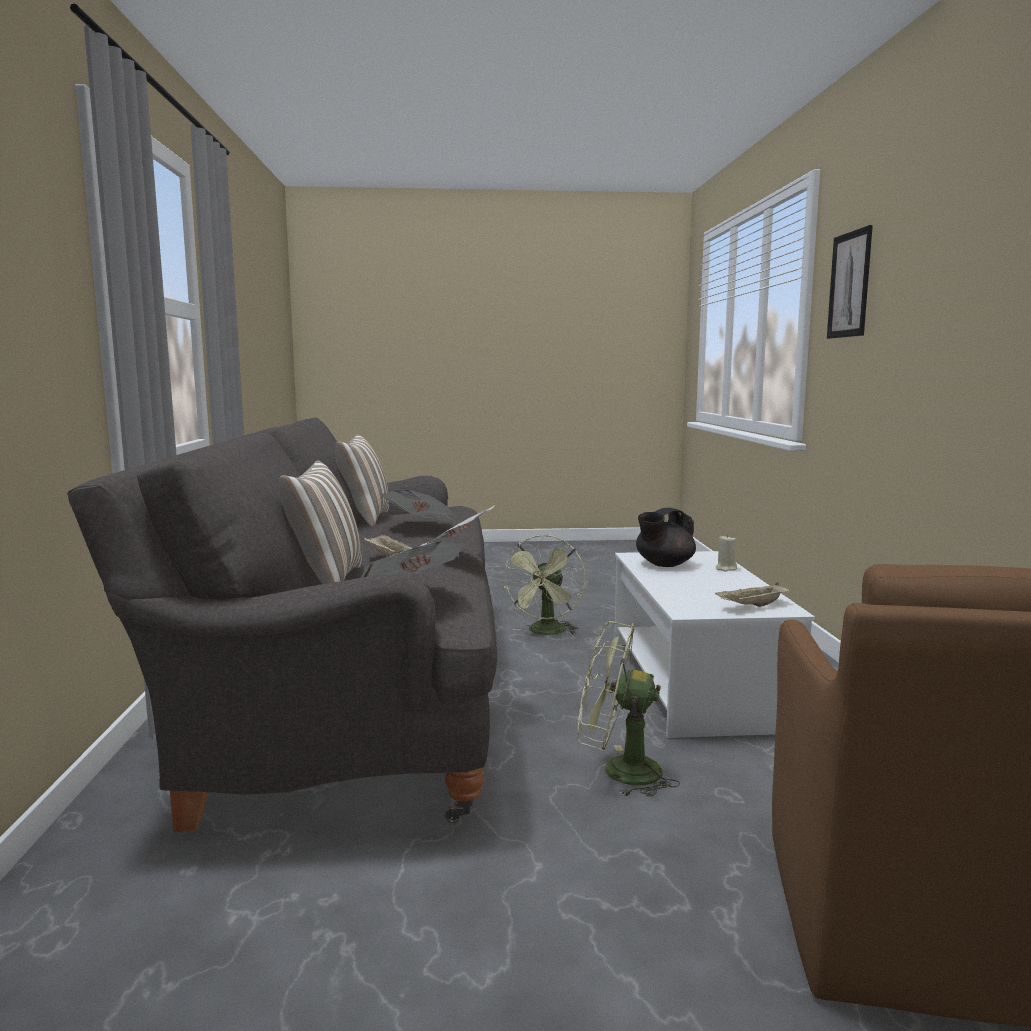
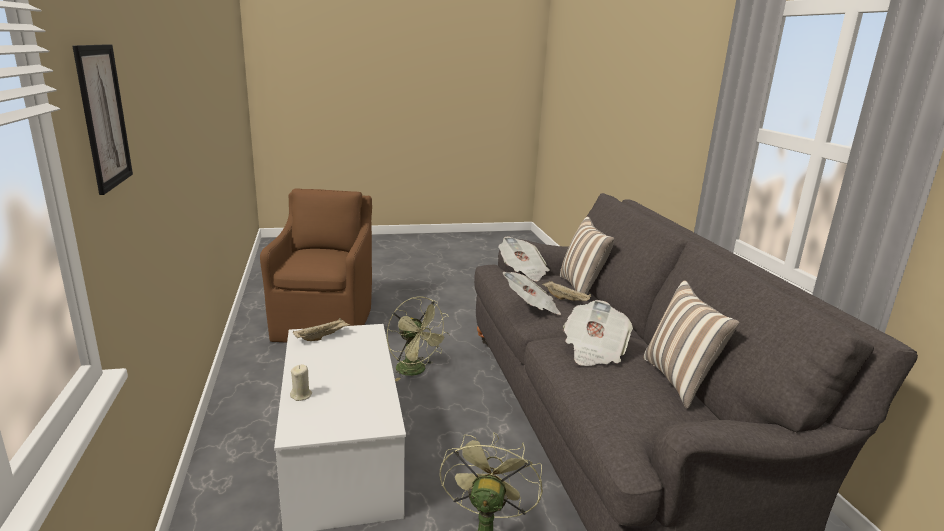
camera: 170 degrees right, 10 degrees up
green fan [578,621,680,797] -> green fan turned 45 degrees clockwise [387,297,450,381]
black teapot [636,508,696,567] -> none

